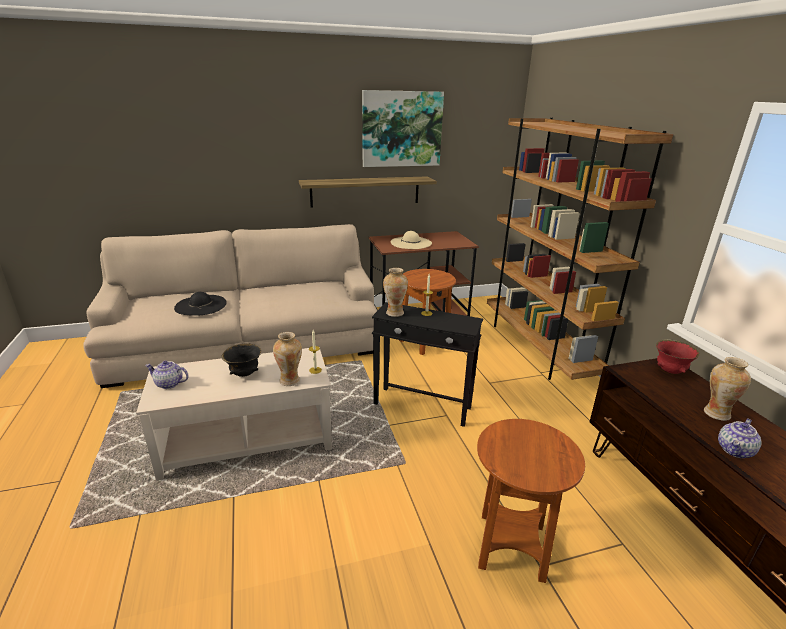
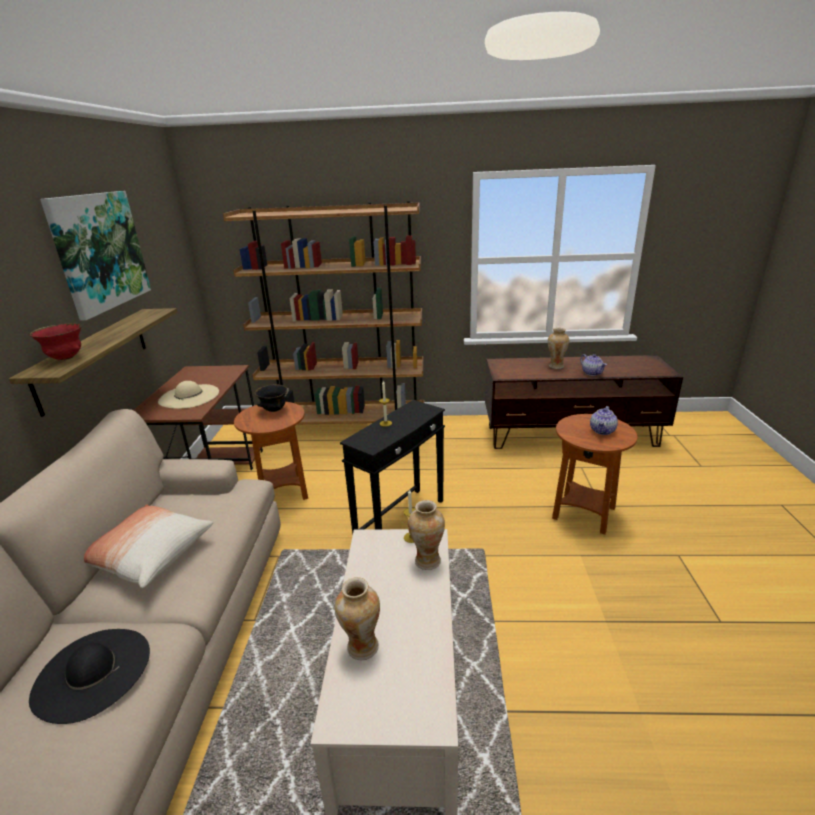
camera: 70 degrees left, 0 degrees up
teapot [145,361,189,389] -> teapot moved to [590,406,618,435]
black bowl [221,343,261,377] -> black bowl moved to [255,384,287,412]
vase [383,268,408,317] -> vase moved to [335,577,380,660]
red bowl [656,339,700,374] -> red bowl moved to [30,323,81,360]
none -> pillow [84,504,213,588]

